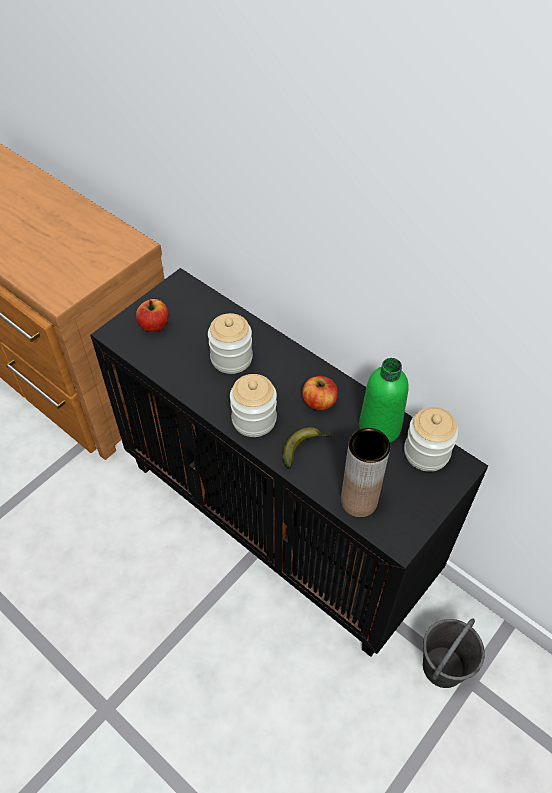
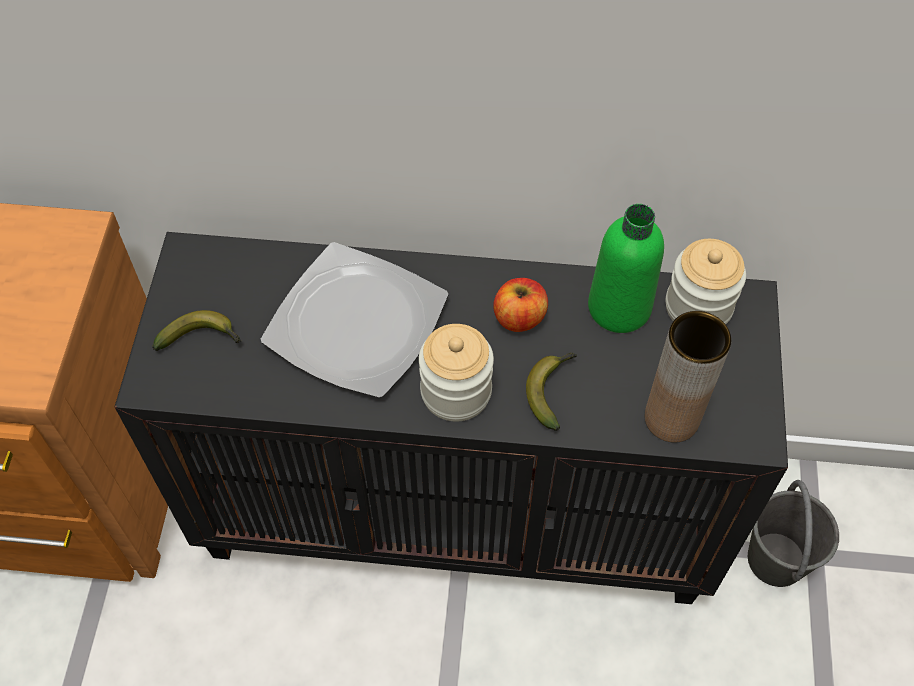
camera: 35 degrees left, 5 degrees up
apple [136,299,169,332] -> banana [152,310,241,351]
jar [208,313,253,374] -> plate [261,242,449,398]

